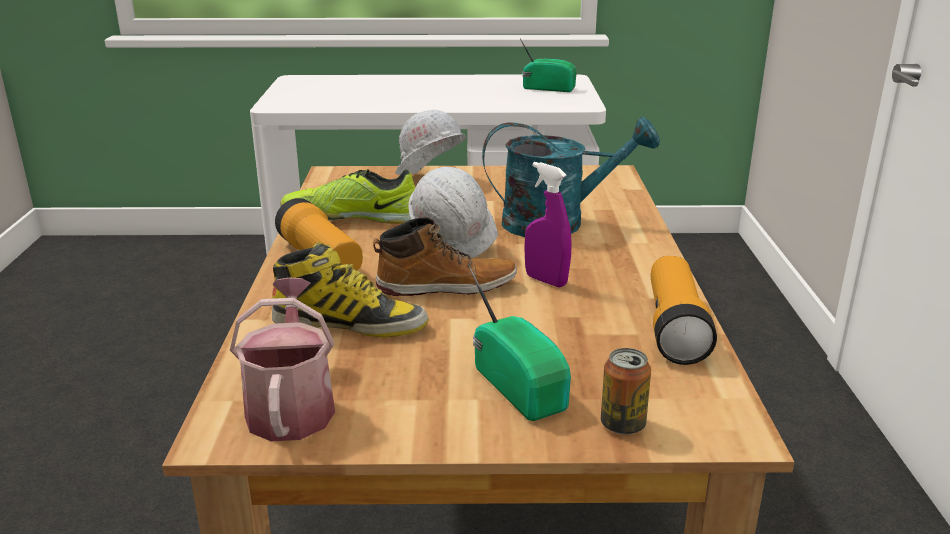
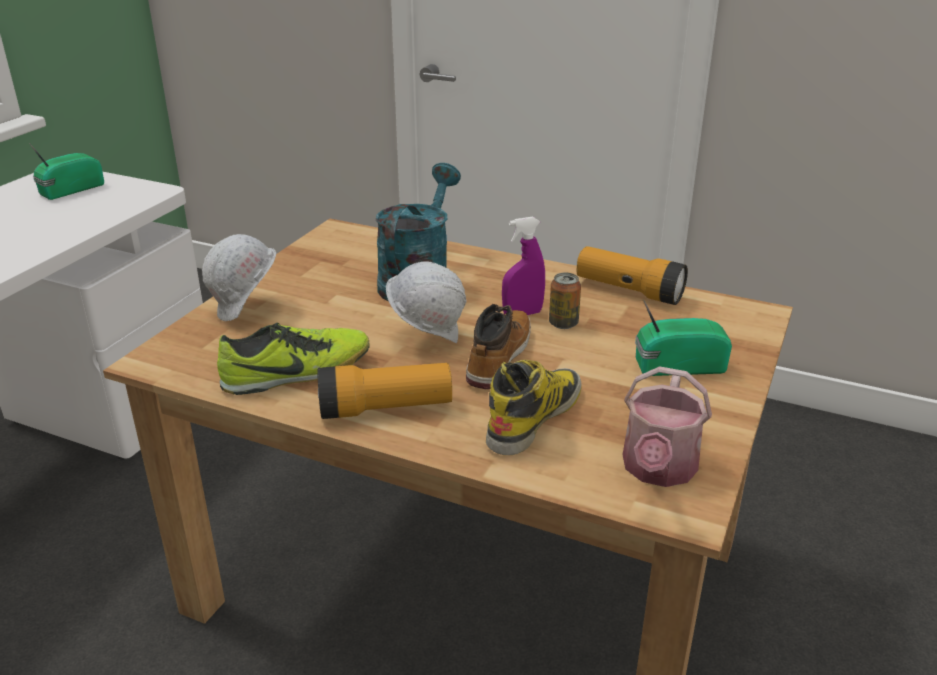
camera: 65 degrees left, 5 degrees up
watering can [230,278,335,442] -> watering can turned 90 degrees counterclockwise [622,366,712,487]
shoe [280,169,415,224] -> shoe turned 135 degrees counterclockwise [217,322,369,395]
can [601,348,651,435] -> can moved to [549,272,581,329]

